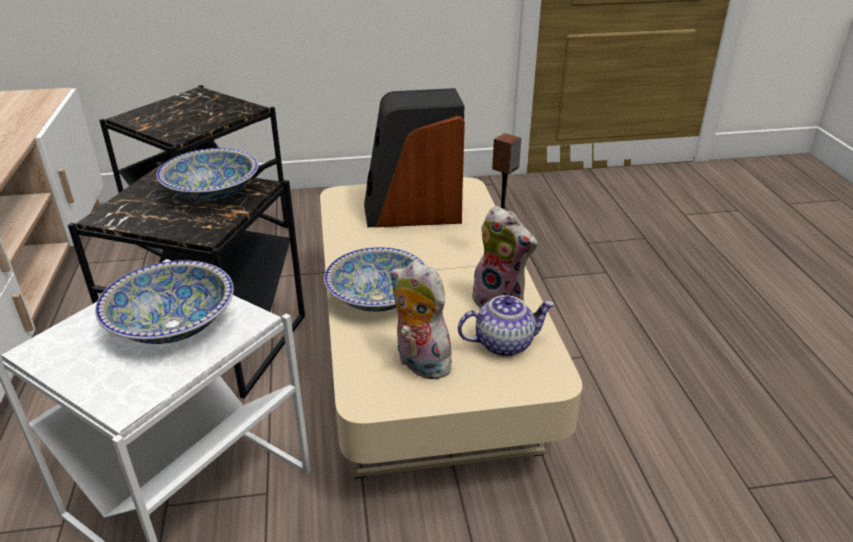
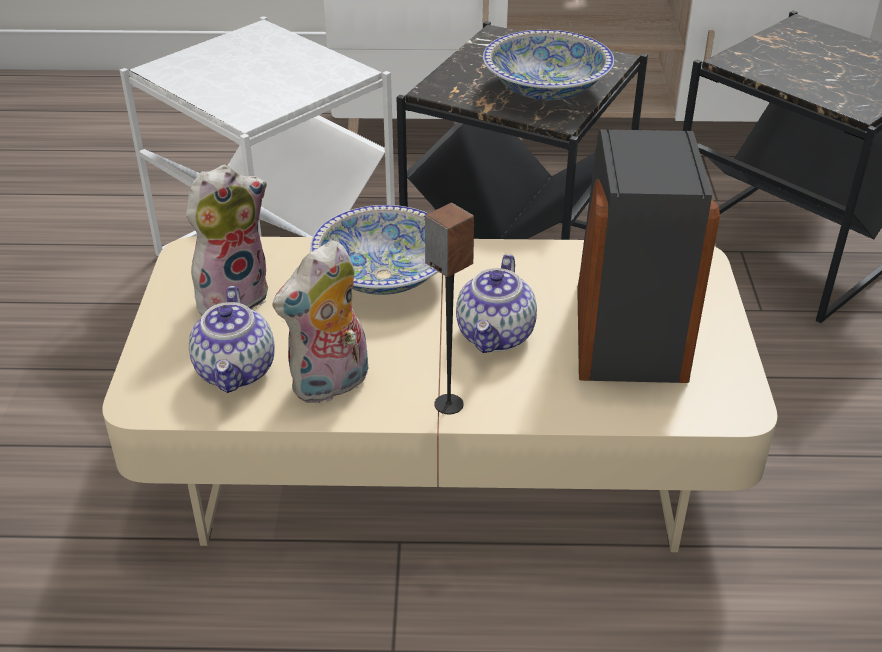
camera: 100 degrees right, 5 degrees up
bowl [95,260,234,344] -> none
none -> teapot [456,254,537,353]

